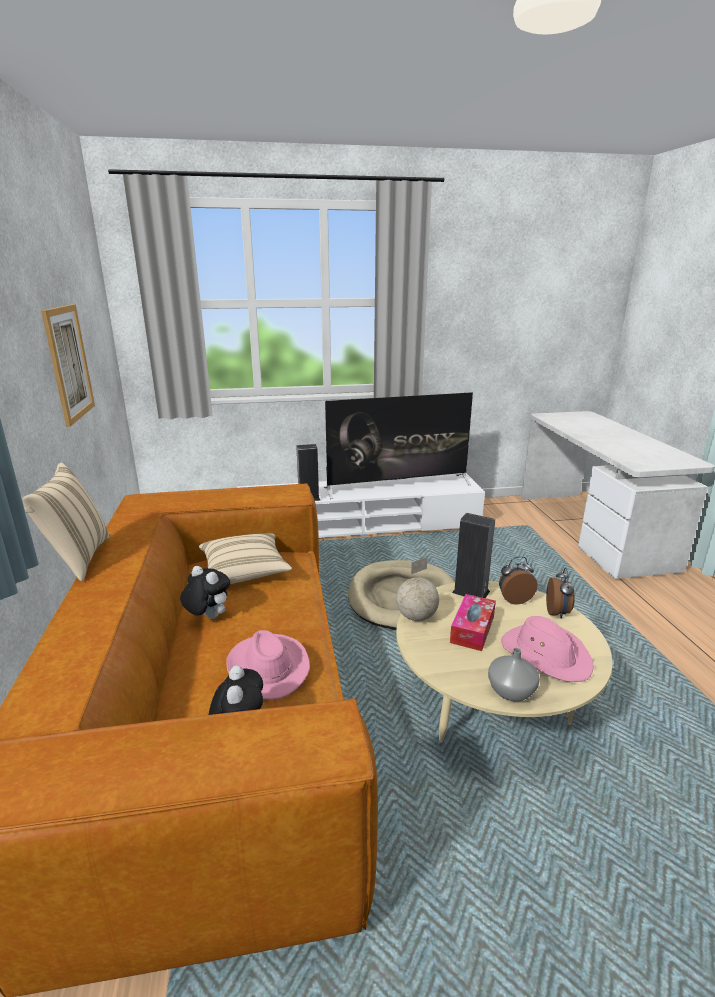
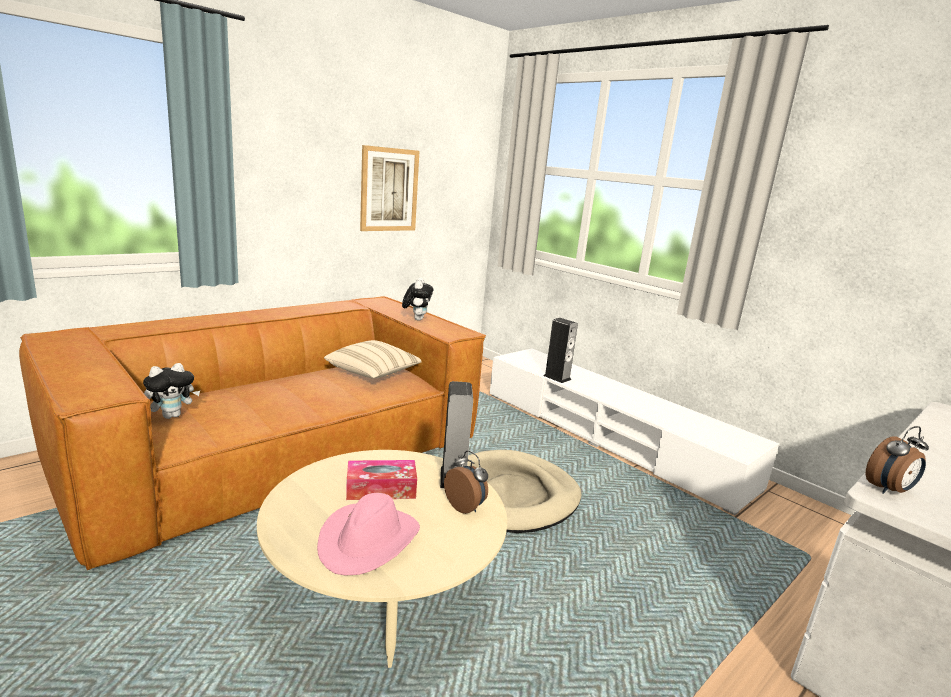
camera: 55 degrees right, 5 degrees down
beige pillow [22,463,110,581] -> none
plush toy [180,566,230,619] -> plush toy moved to [402,278,433,320]
pink hat [226,630,310,700] -> none
television [324,392,473,499] -> none
globe [396,557,439,621] -> none
grey vase [488,648,540,701] -> none
alarm clock [546,568,575,619] -> alarm clock moved to [866,426,929,494]

